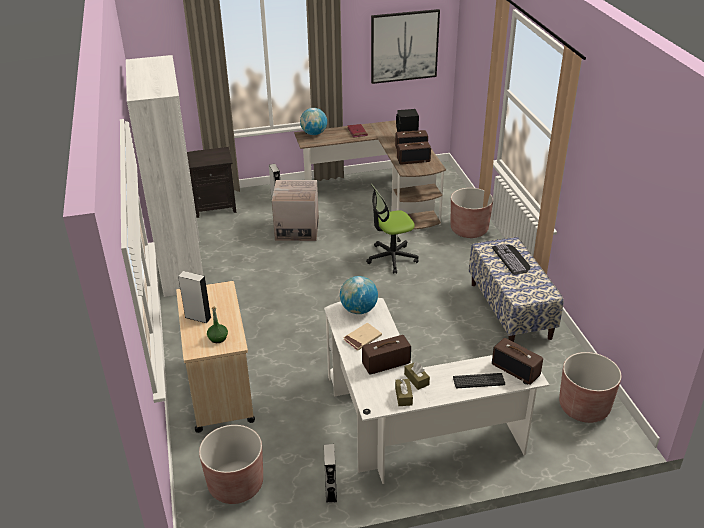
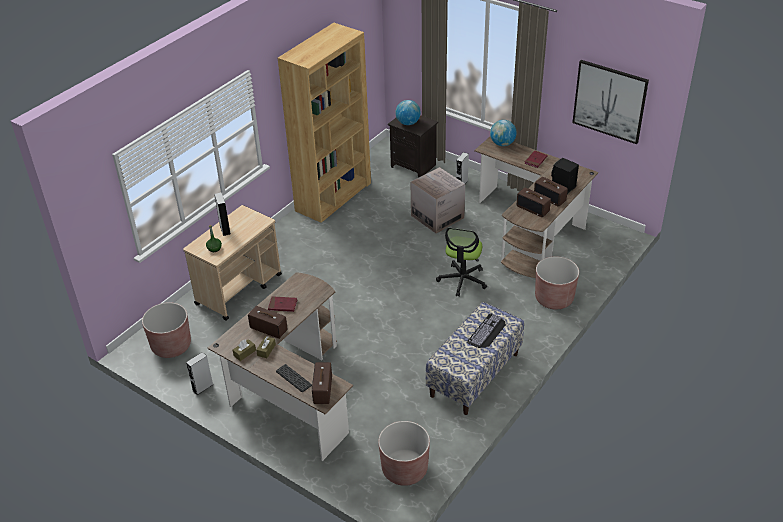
camera: 50 degrees right, 5 degrees up
white bookcase [126,55,204,297] -> brown bookcase [278,23,371,223]
white desk [324,298,549,484] -> brown desk [208,272,353,461]
globe [340,276,378,314] -> globe moved to [395,100,421,125]
beige book [343,323,382,351] -> red book [268,296,298,312]
office chair [366,184,419,274] -> office chair turned 105 degrees counterclockwise [436,228,487,296]

